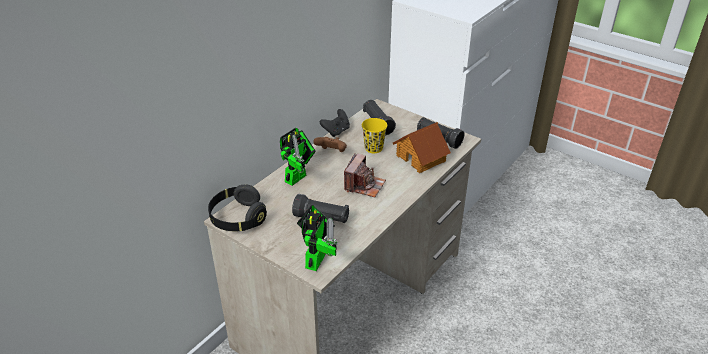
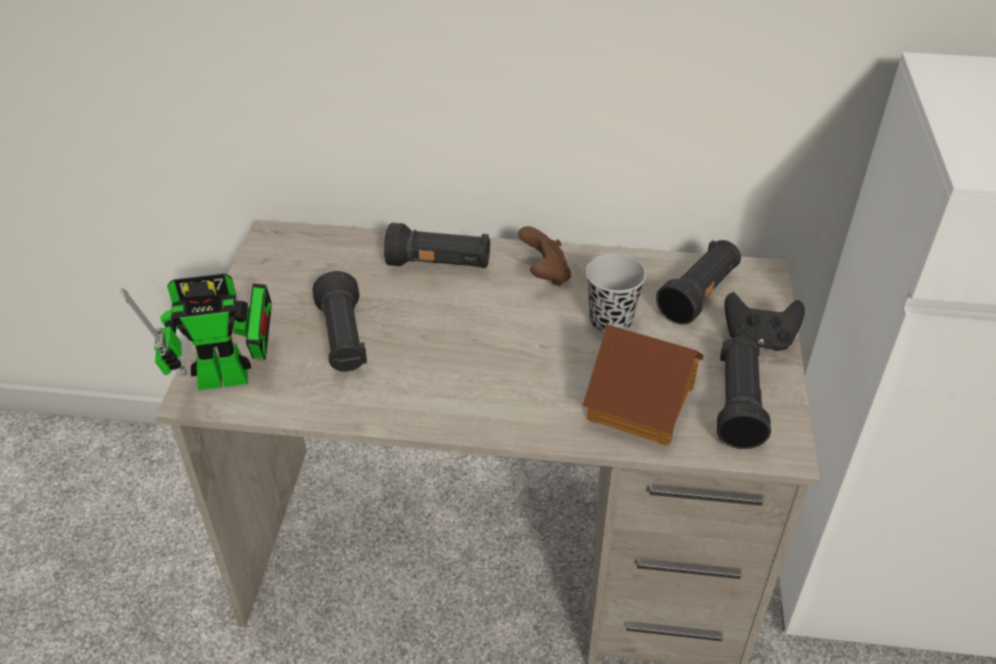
camera: 60 degrees right, 5 degrees up
black headphones [208,185,267,231] -> none
toy robot [280,128,316,186] -> black flashlight [384,223,490,268]
black game controller [320,109,350,137] -> black game controller moved to [725,292,805,351]
camera [344,154,386,197] -> none
yellow cup [362,118,387,153] -> black cup [586,254,646,334]

